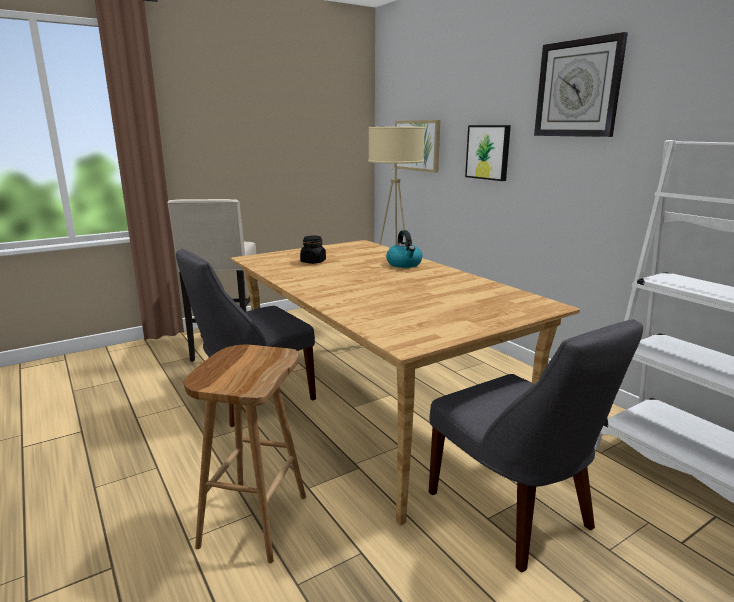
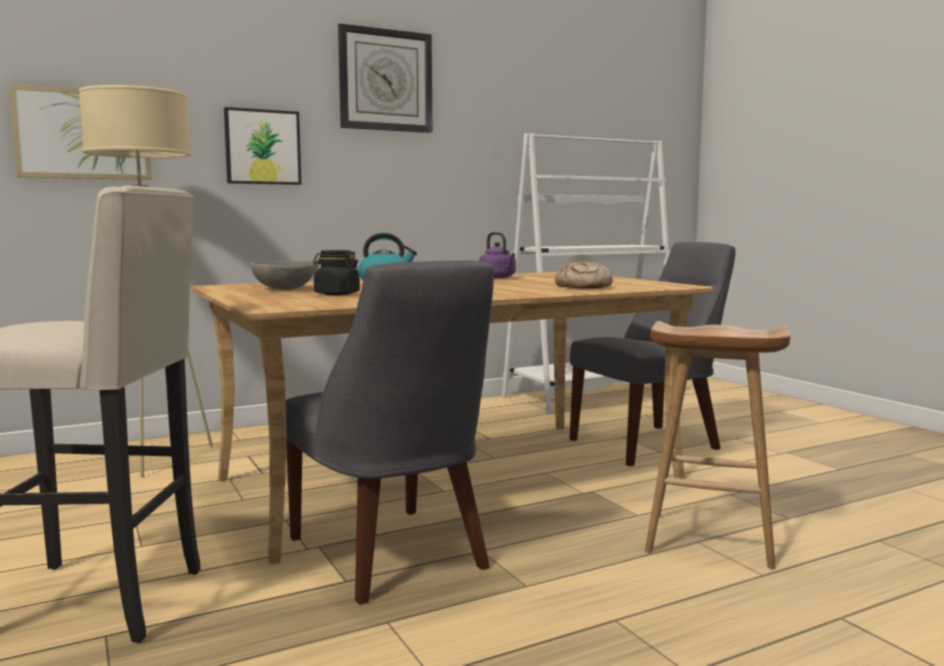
camera: 85 degrees left, 10 degrees down
none -> grey bowl [250,261,319,290]
none -> purple kettle [479,232,516,278]
none -> bread [555,261,613,289]

